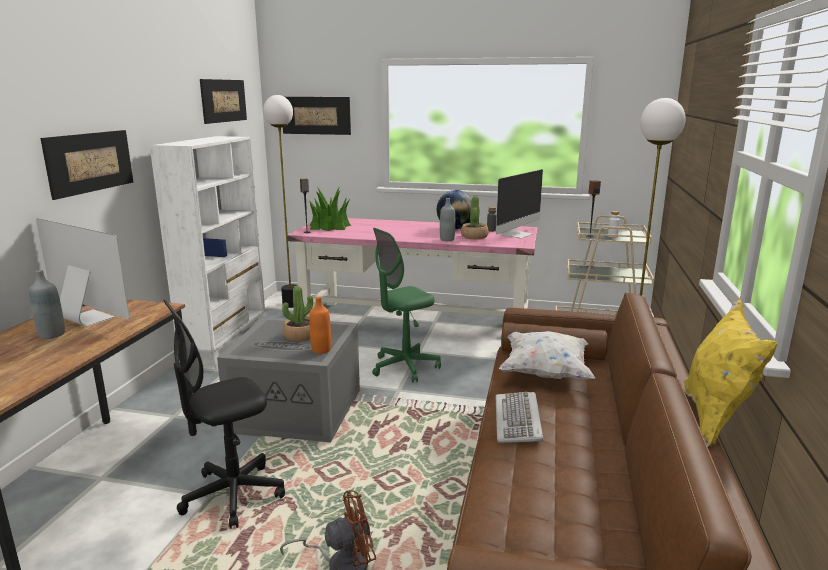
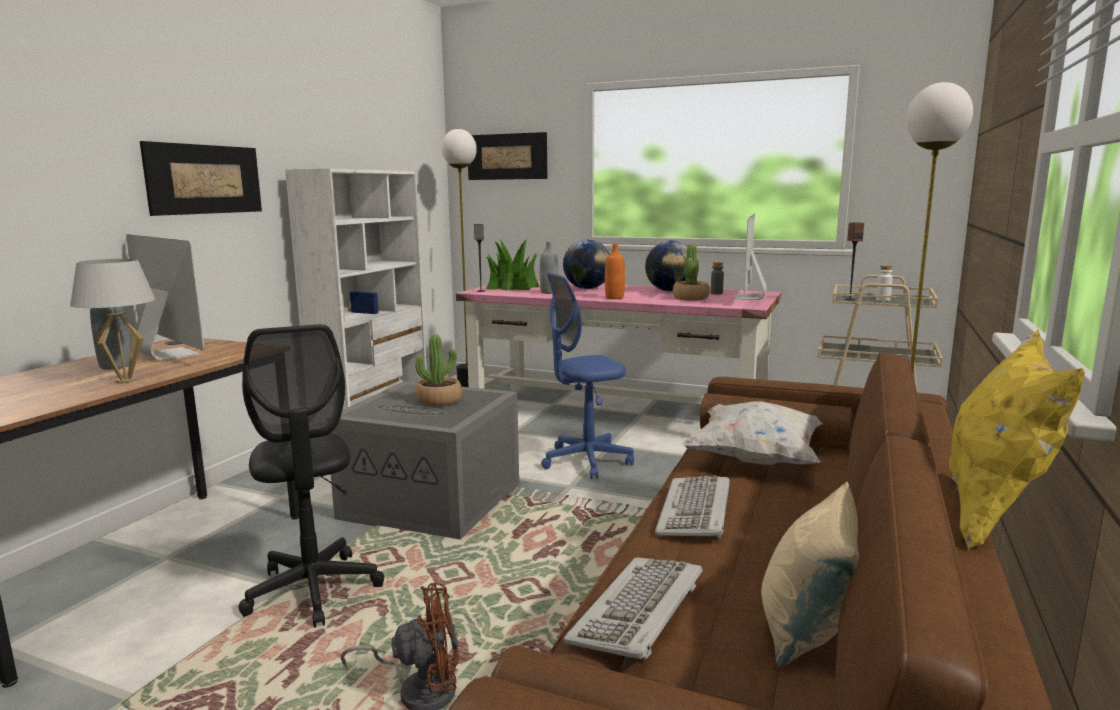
camera: 10 degrees right, 5 degrees down
black office chair [164,300,285,529] -> black office chair turned 90 degrees counterclockwise [238,324,384,628]
picture [200,79,247,124] -> none
orange bottle [309,297,331,354] -> orange bottle moved to [605,244,625,299]
green office chair [372,228,441,382] -> blue office chair [541,272,634,479]
grey bottle [440,198,455,241] -> grey bottle moved to [540,242,559,294]
monitor [496,169,543,239] -> monitor turned 150 degrees clockwise [733,213,767,300]
none -> white table lamp [70,259,156,383]
none -> globe [563,240,610,289]
none -> keyboard [563,557,703,661]
none -> beige pillow [761,482,859,667]

